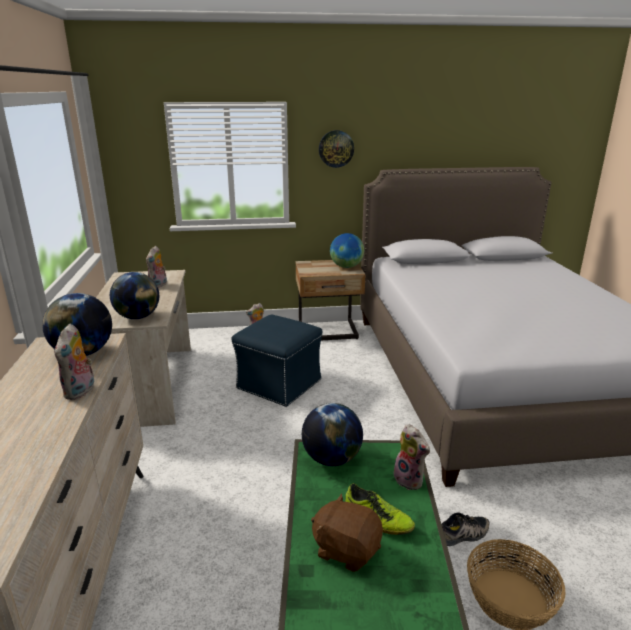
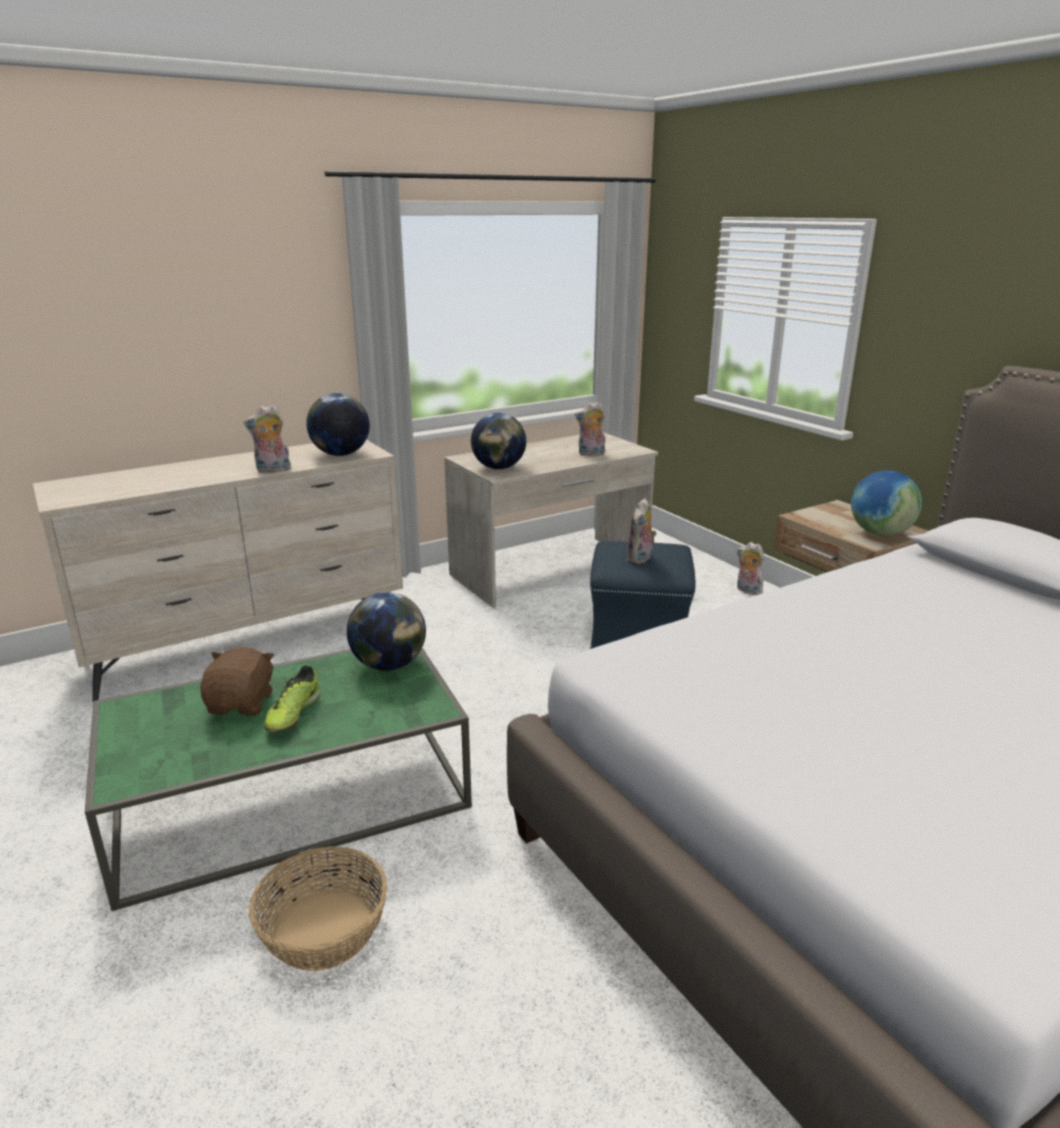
camera: 65 degrees right, 0 degrees up
wall clock [319,130,354,168] -> none
plush toy [394,424,430,490] -> plush toy moved to [626,498,657,564]
shoe [442,512,489,546] -> none

